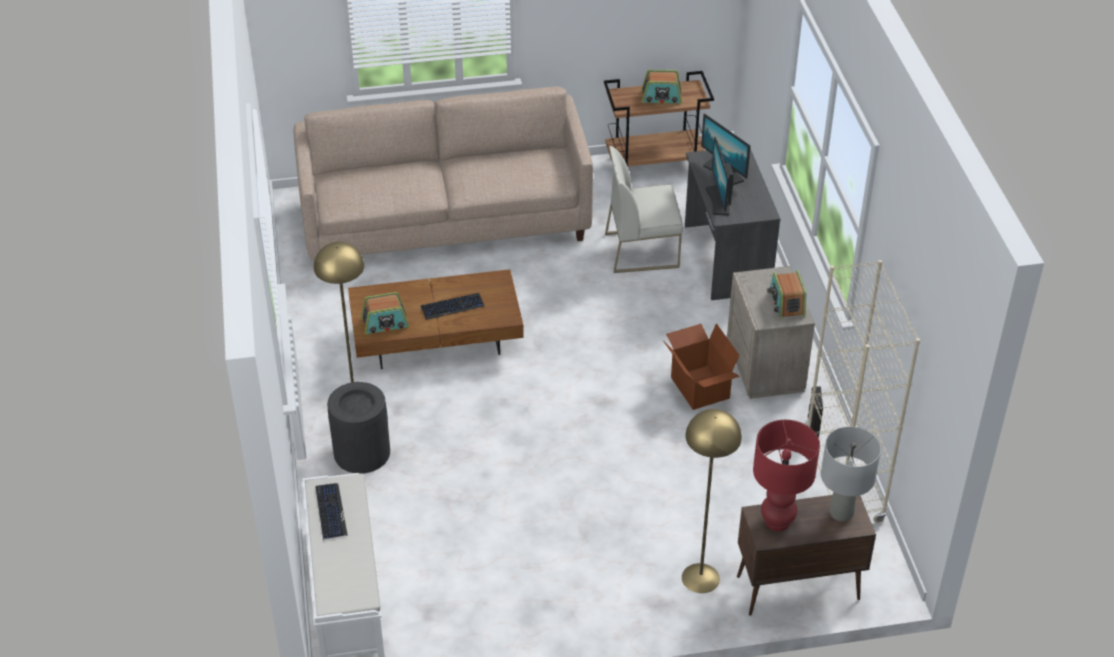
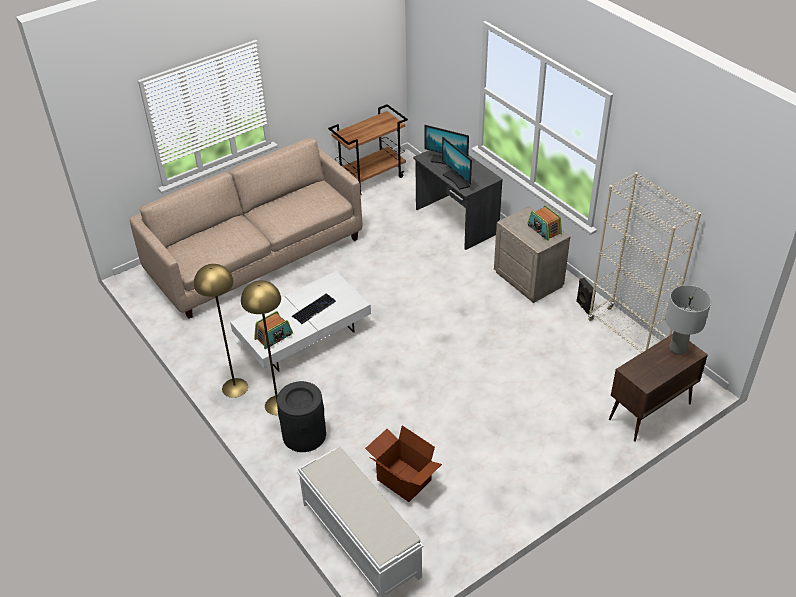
camera: 25 degrees left, 0 degrees up
keyboard [316,483,348,540] -> none
brown coffee table [348,269,524,369] -> white coffee table [230,271,371,372]
white chair [605,146,683,273] -> none
radio [642,70,682,104] -> none
cardboard box [664,323,740,410] -> cardboard box moved to [365,425,442,502]
yellow floor lamp [682,409,742,593] -> yellow floor lamp moved to [194,264,248,398]
red table lamp [753,420,820,531] -> none

